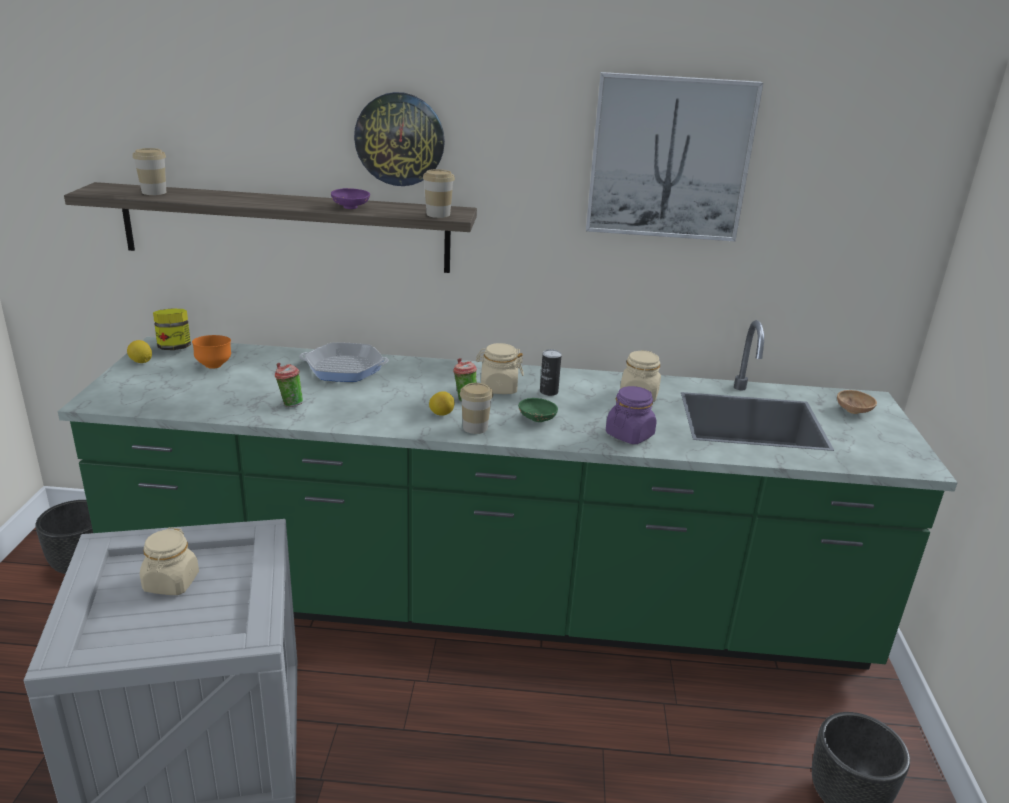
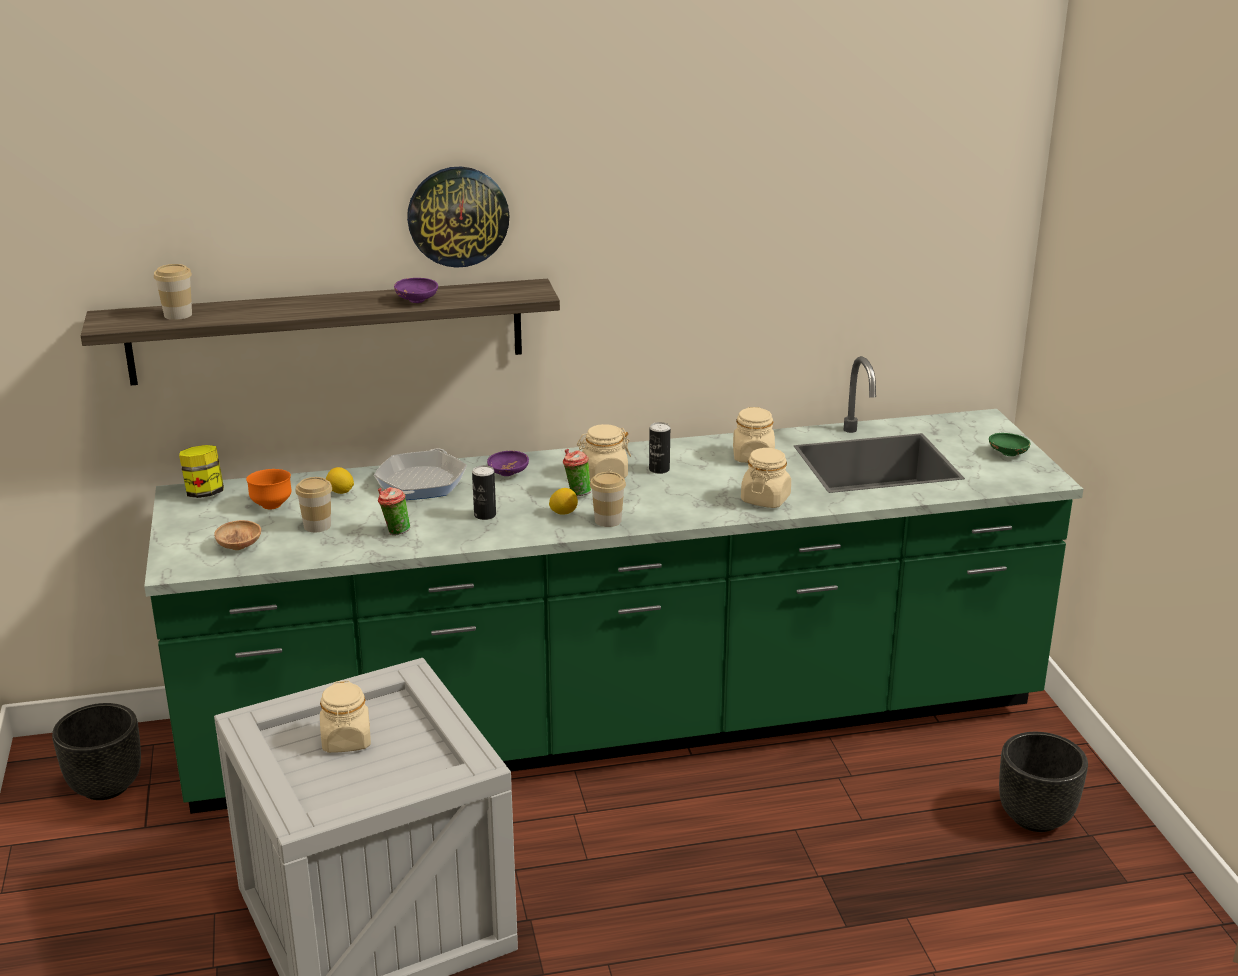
camera: 15 degrees left, 0 degrees up
lemon [127,340,152,363] -> lemon moved to [326,467,354,494]
frying pan [299,342,389,382] -> frying pan turned 120 degrees clockwise [374,449,467,500]
cup [423,169,455,218] -> cup moved to [295,477,332,532]
green bowl [518,398,558,422] -> green bowl moved to [989,433,1031,456]
picture [586,72,763,241] -> none
purple jar [606,386,657,444] -> beige jar [741,448,791,508]
brown bowl [837,390,877,414] -> brown bowl moved to [214,520,261,550]
none -> can [472,465,496,520]
none -> purple bowl [487,451,529,476]

